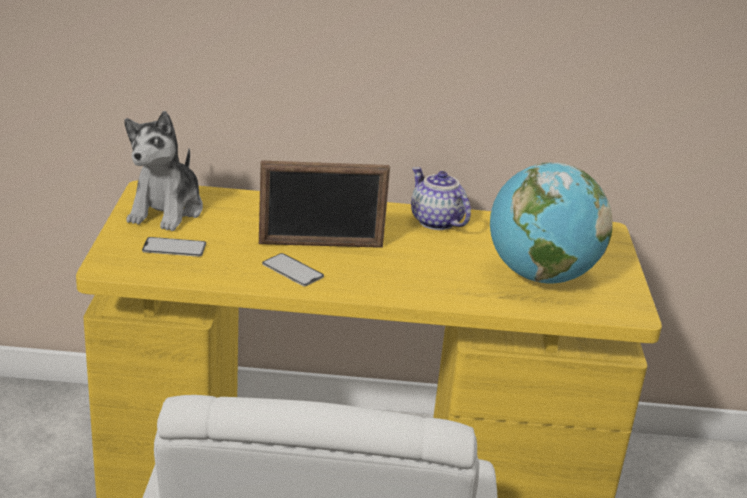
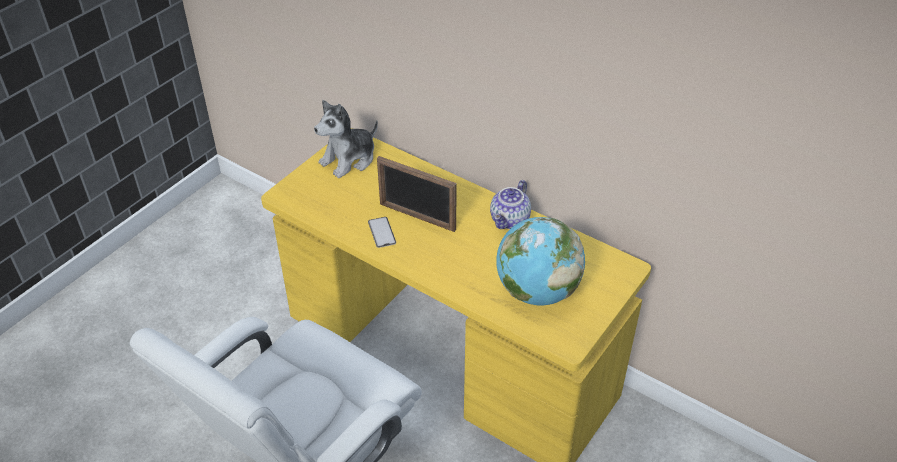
camera: 35 degrees right, 15 degrees up
phone [142,237,206,257] -> none
teapot [411,167,471,230] -> teapot turned 150 degrees counterclockwise [490,180,531,229]

